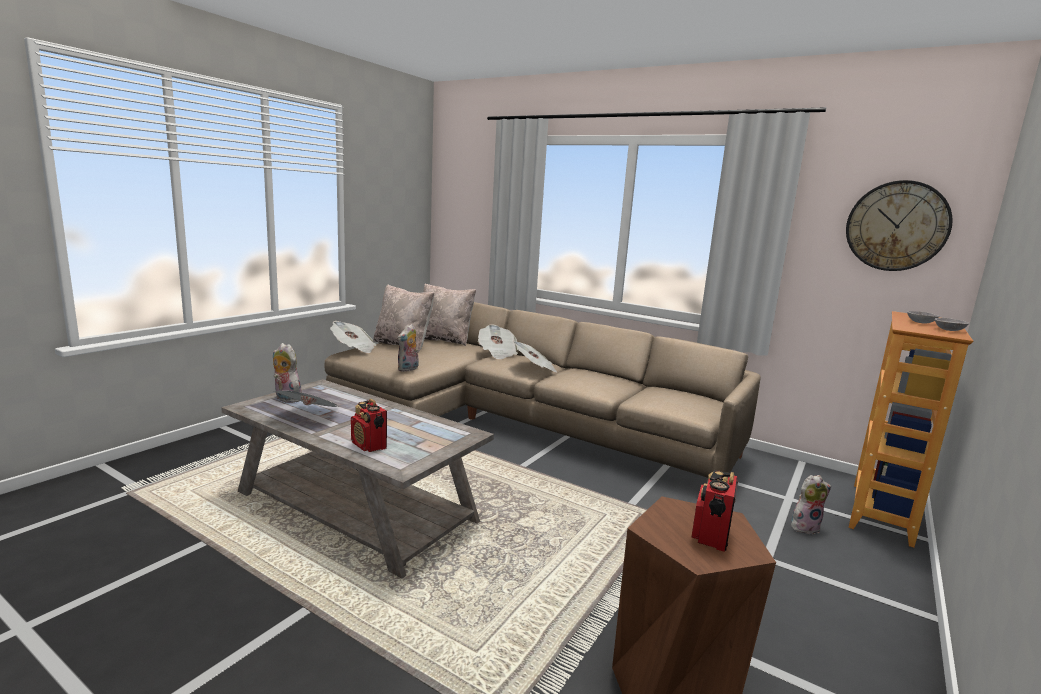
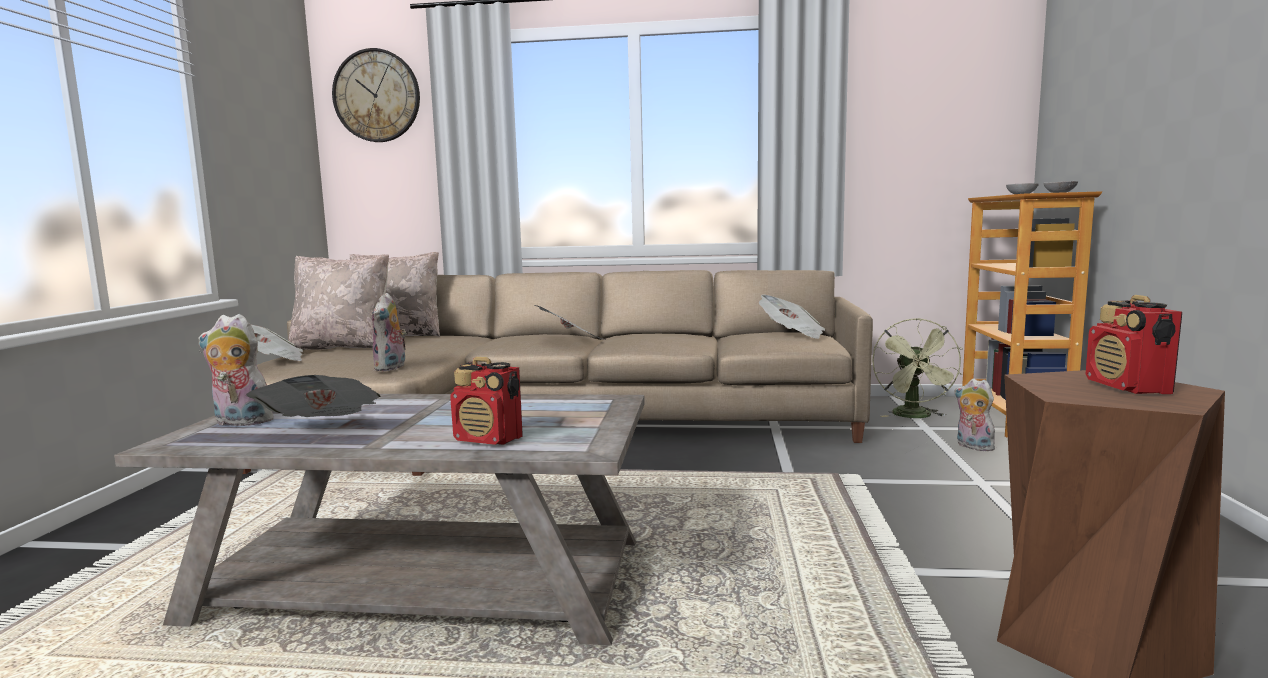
camera: 25 degrees left, 5 degrees down
newspaper [478,325,518,359] -> newspaper moved to [759,294,825,339]
plush toy [791,475,831,535] -> plush toy turned 90 degrees counterclockwise [954,379,995,451]
wall clock [846,180,953,271] -> wall clock moved to [332,48,420,142]
none -> green fan [872,318,963,418]

